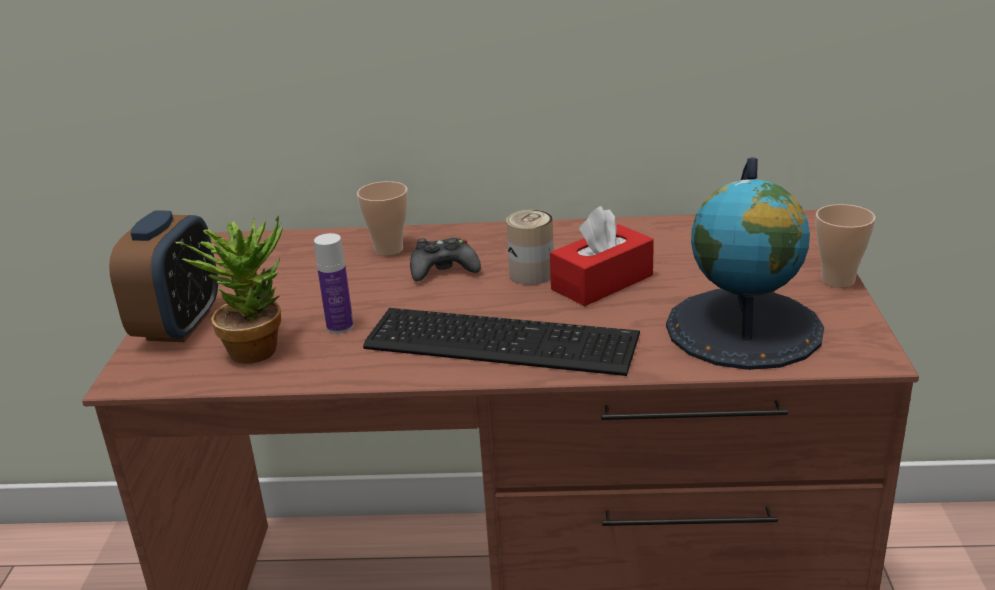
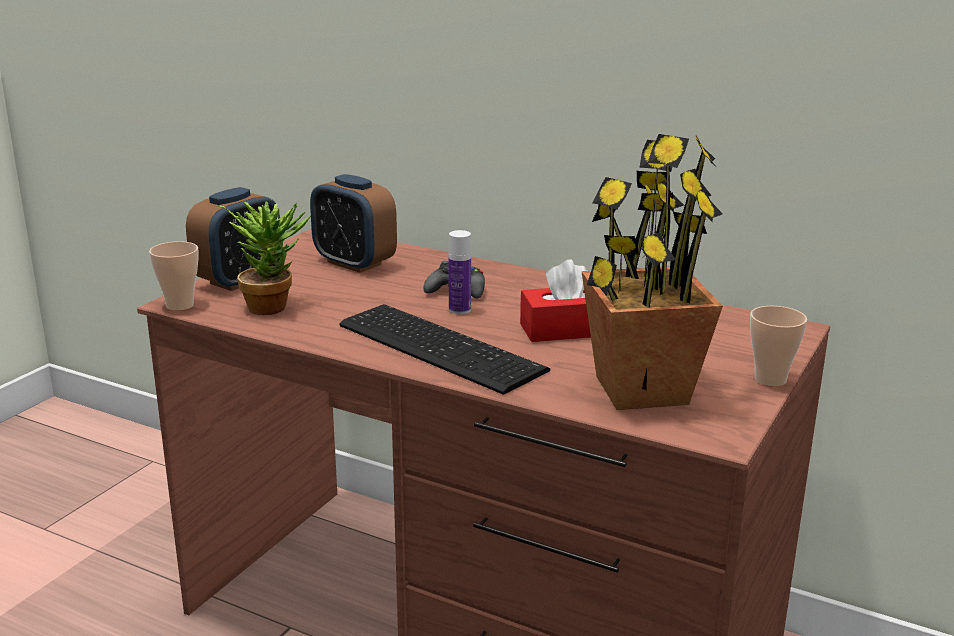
camera: 25 degrees right, 5 degrees down
bottle [314,233,354,334] -> bottle moved to [448,230,471,314]
cup [357,181,408,256] -> cup moved to [149,241,199,311]
can [506,210,554,285] -> none
globe [666,157,824,370] -> potted plant [581,134,723,410]
none -> alarm clock [310,174,397,273]

